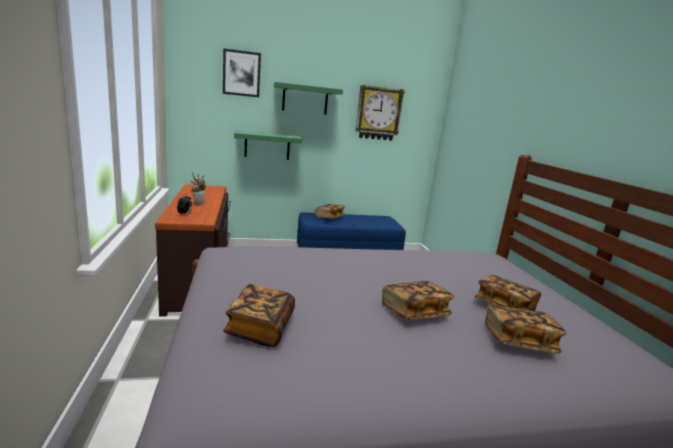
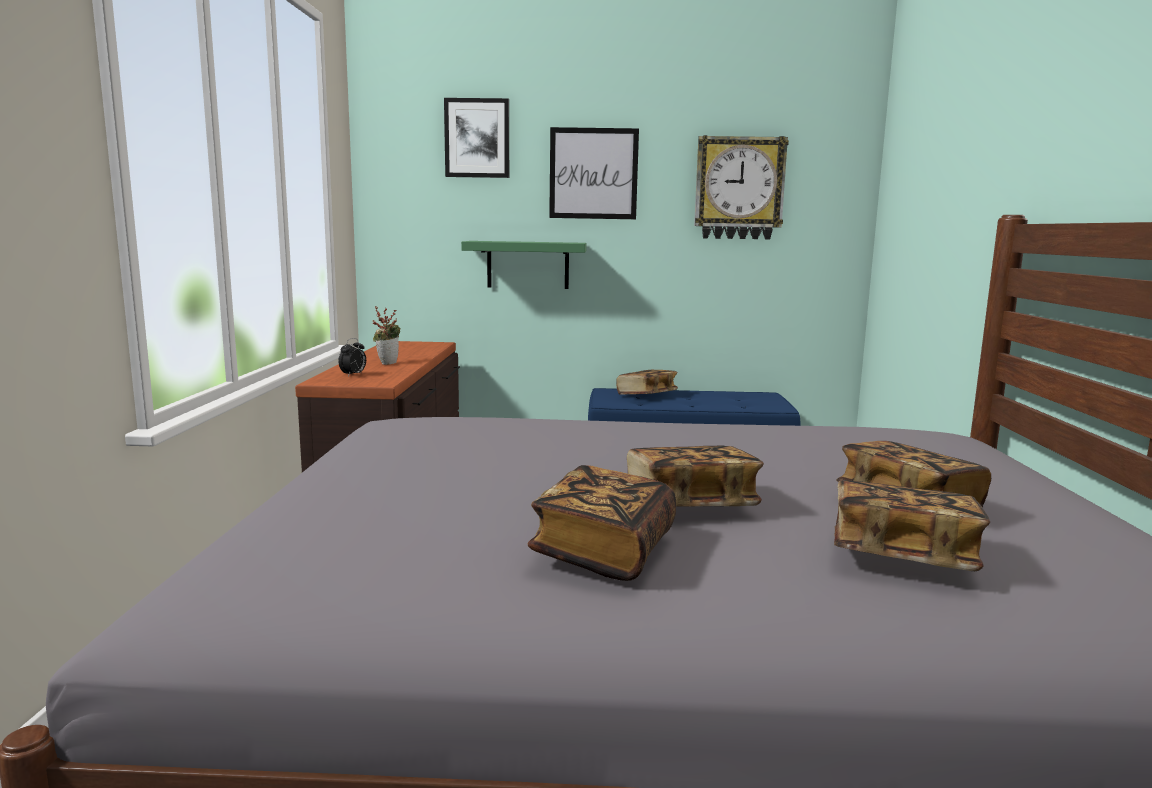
camera: 15 degrees right, 5 degrees down
book [223,284,295,347] -> book moved to [528,465,676,581]
green shelf [274,82,343,115] -> picture [549,127,639,219]

